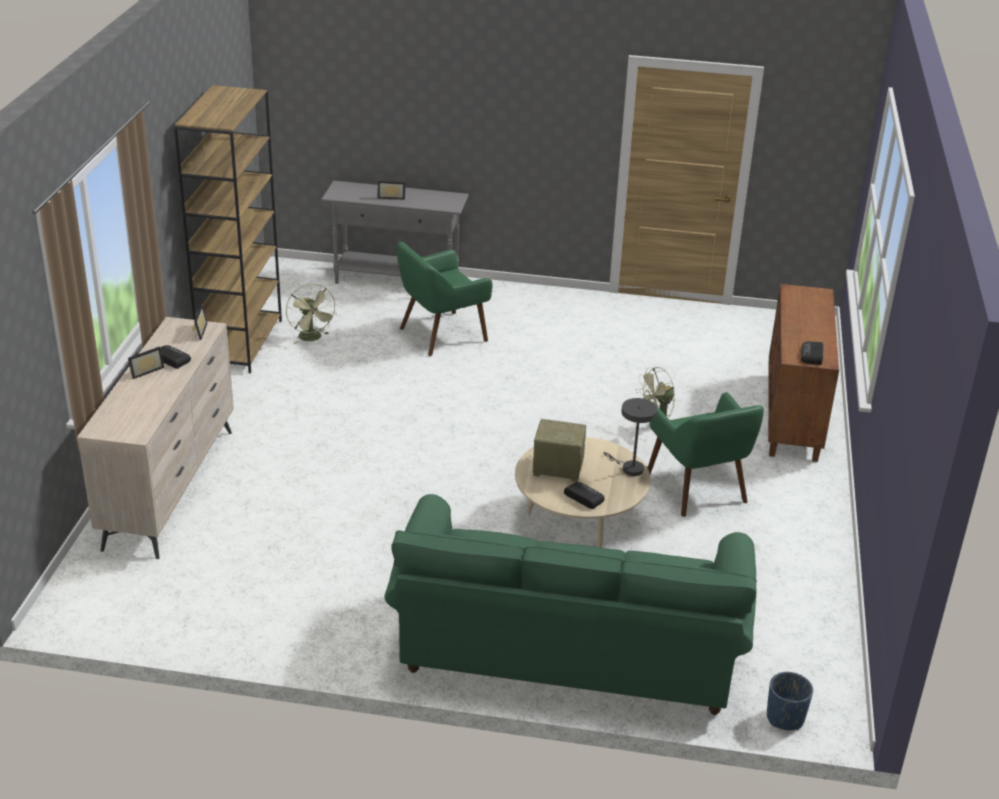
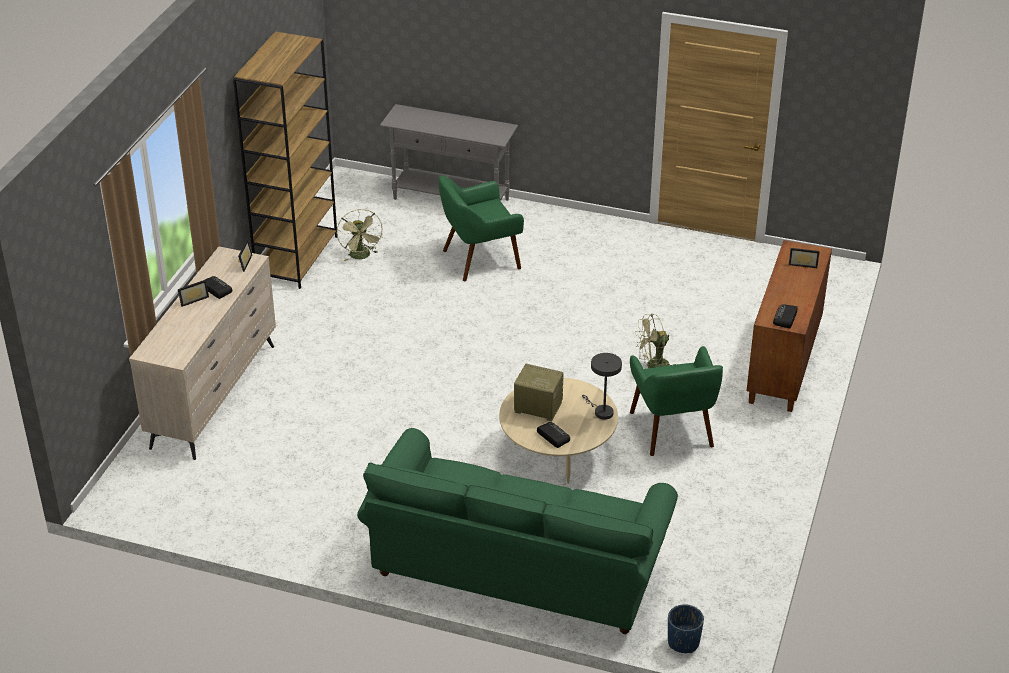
camera: 10 degrees right, 5 degrees up
picture frame [378,181,405,200] -> picture frame moved to [789,248,820,268]

